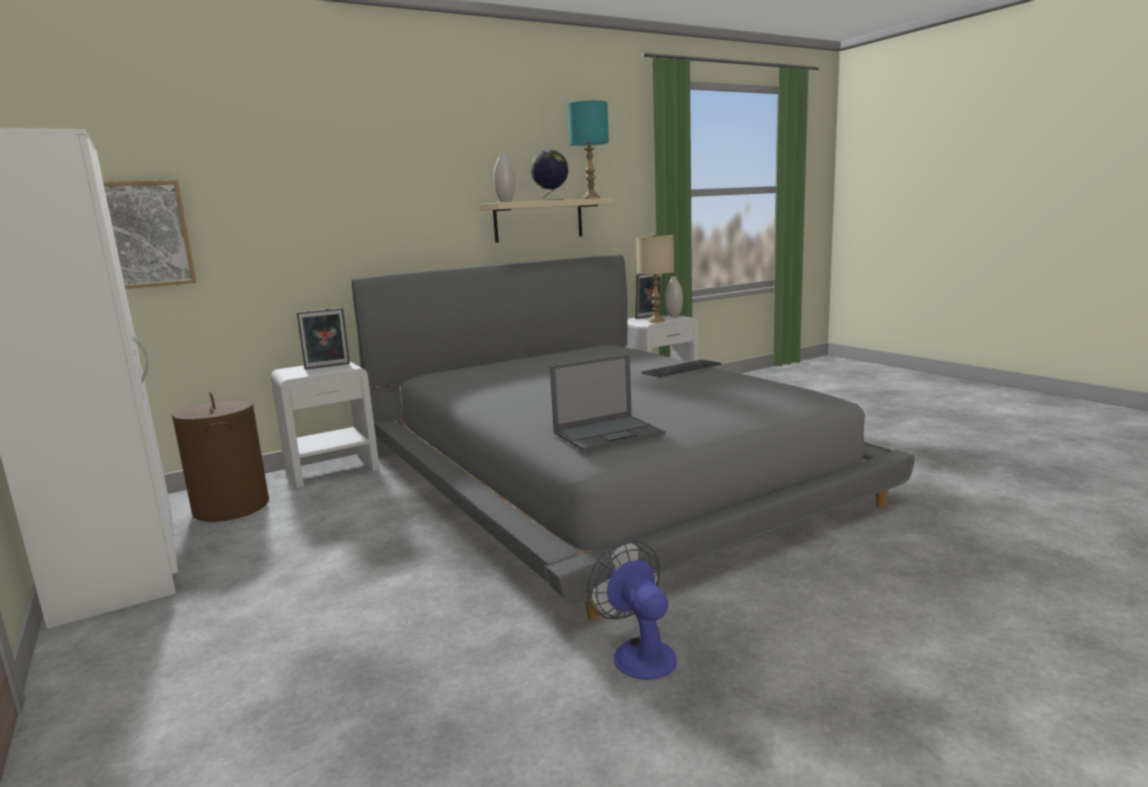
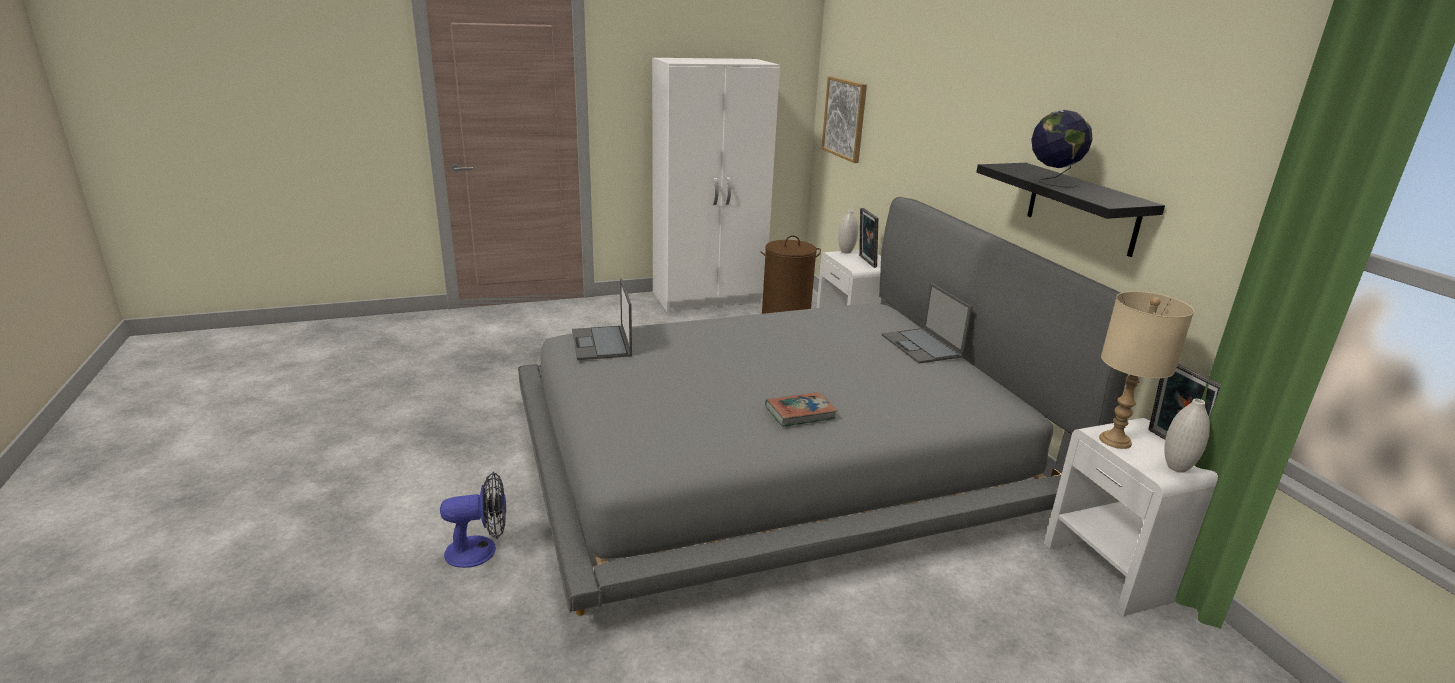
camera: 100 degrees right, 10 degrees up
beige shelf [479,198,614,243] -> black shelf [976,163,1165,257]
white vase [494,153,515,202] -> white vase moved to [838,210,858,253]
turquoise table lamp [568,100,609,199] -> none
fan [587,540,677,680] -> fan moved to [440,472,506,568]
keyboard [642,360,721,377] -> book [765,392,838,427]
none -> laptop [882,283,972,363]

